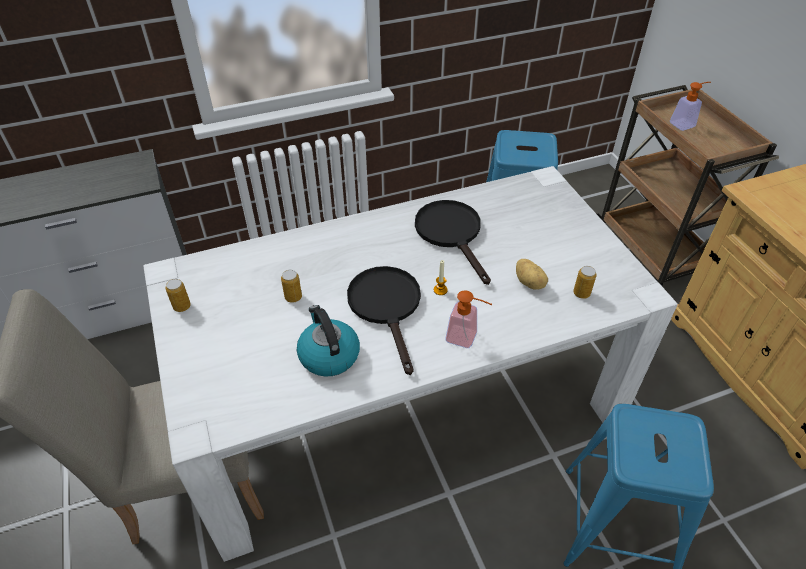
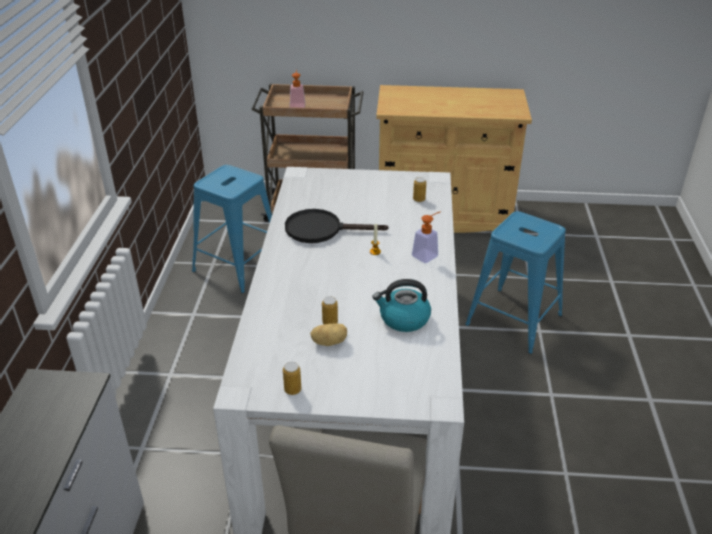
camera: 65 degrees left, 10 degrees down
black frying pan [347,266,421,375] -> none
potato [516,259,548,290] -> potato moved to [310,323,347,346]

